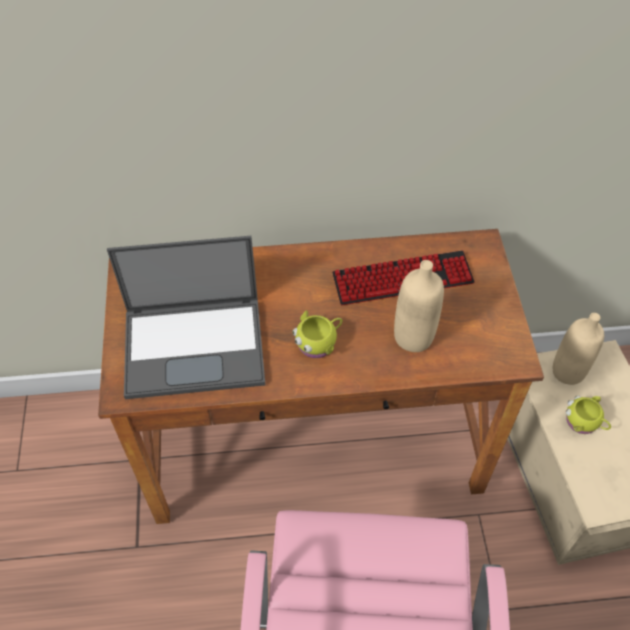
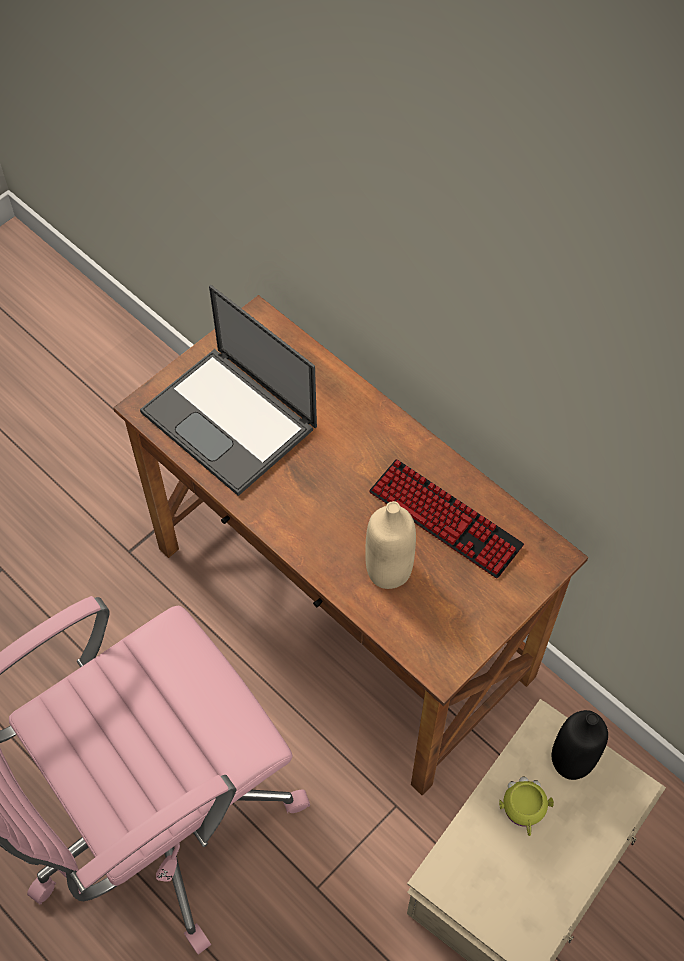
camera: 50 degrees right, 5 degrees up
yellow mug [292,310,342,358] -> none
beige bottle [553,313,604,385] -> black bottle [552,710,608,780]

